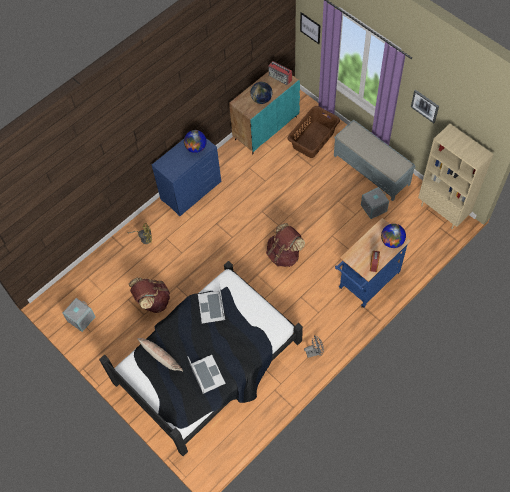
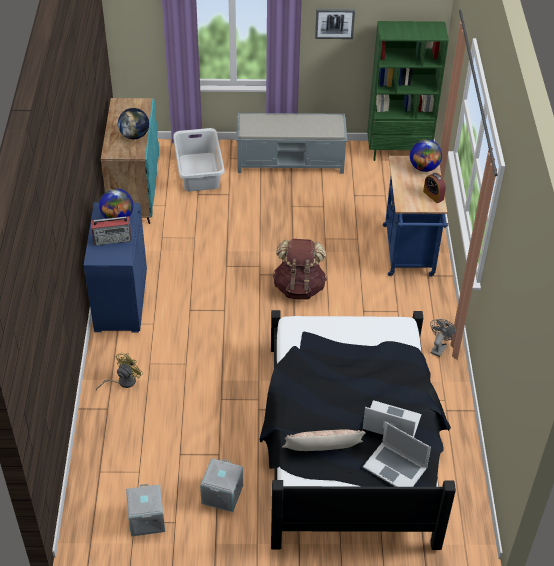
camera: 50 degrees left, 15 degrees down
brown backpack [129,277,170,313] -> none
laptop [198,281,225,323] -> laptop moved to [363,422,431,487]
radio [269,61,292,85] -> radio moved to [91,216,132,246]
brown laundry basket [287,106,340,158] -> grey laundry basket [173,128,225,191]
picture [300,12,320,44] -> none
grey storage box [361,187,389,219] -> grey storage box moved to [200,458,243,512]
beige bookcase [418,124,494,229] -> green bookcase [367,21,449,161]

